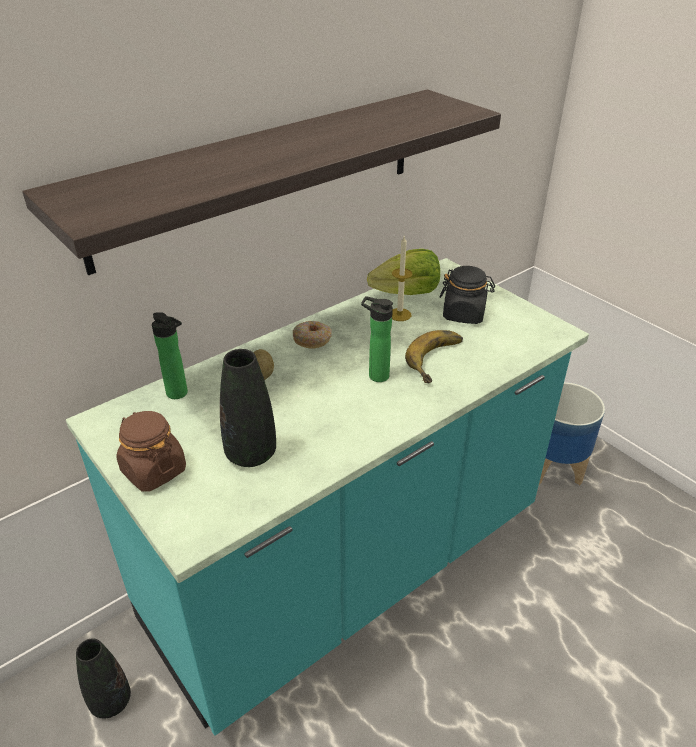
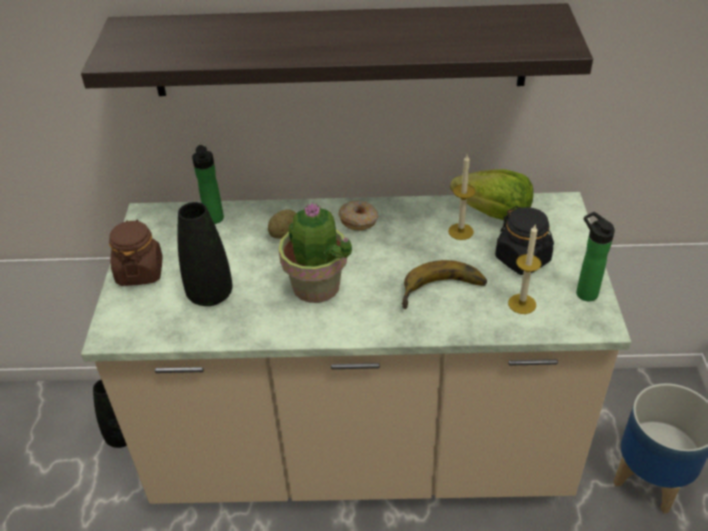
camera: 40 degrees right, 5 degrees up
turquoise counter [66,258,589,735] -> beige counter [81,192,631,504]
bottle [361,296,393,382] -> bottle moved to [576,212,615,301]
none -> potted plant [279,203,352,303]
none -> candle [508,225,542,314]

